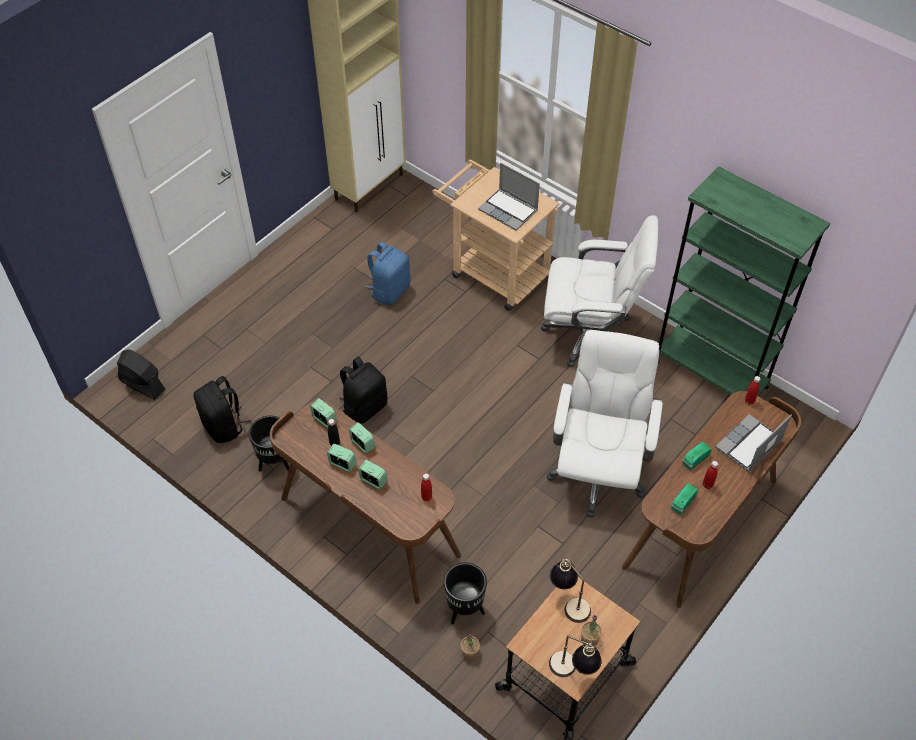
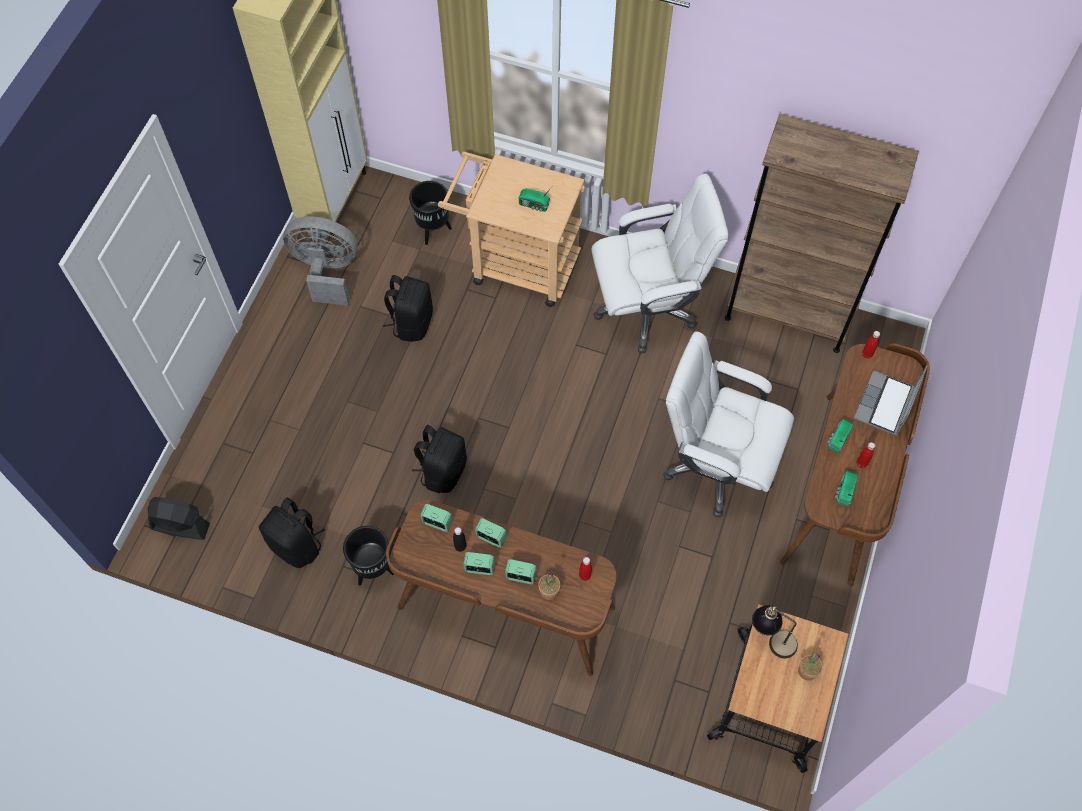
camera: 20 degrees left, 10 degrees up
blue backpack [365,241,410,305] -> black backpack [383,275,433,342]
black planter [444,562,487,624] -> black planter moved to [409,181,452,245]
potted plant [461,632,480,660] -> potted plant moved to [538,572,561,600]
laptop [478,163,540,231] -> radio [519,188,551,212]
white office chair [547,330,663,518] -> white office chair turned 60 degrees counterclockwise [663,331,794,517]
table lamp [549,636,601,677] -> none
green bookcase [658,167,830,396] -> brown bookcase [725,114,919,353]
none -> grey fan [283,217,358,306]

